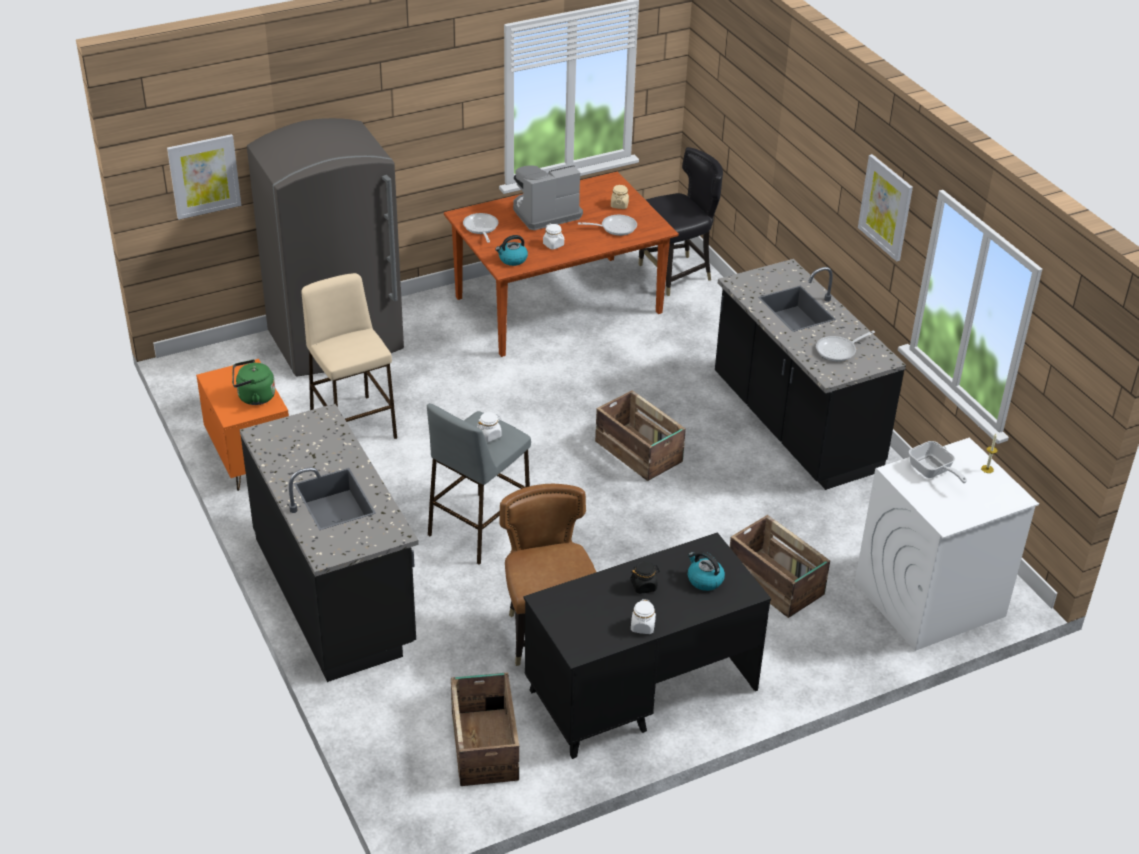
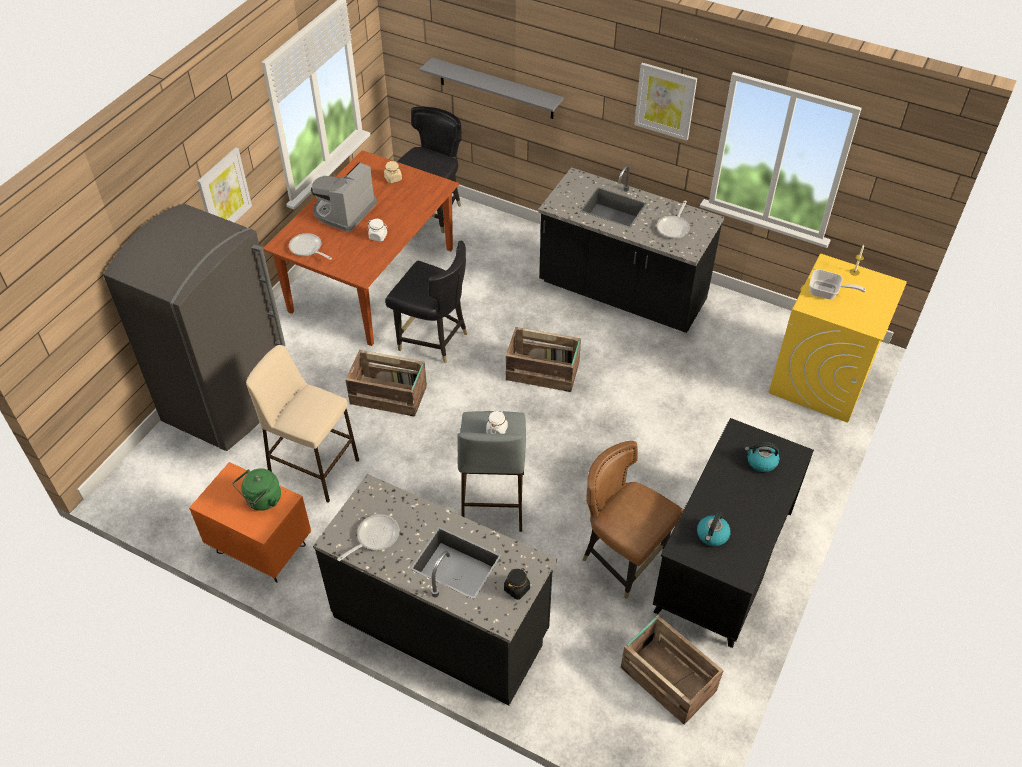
camera: 35 degrees left, 10 degrees up
picture [167,134,241,220] -> picture moved to [197,147,252,223]
kettle [495,235,528,266] -> kettle moved to [697,512,731,546]
frying pan [578,215,637,236] -> frying pan moved to [337,514,400,561]
black jar [630,561,660,594] -> black jar moved to [504,568,530,600]
white jar [631,599,656,634] -> none
crate [730,515,830,618] -> crate moved to [346,350,427,417]
white washing machine [855,438,1039,651] -> yellow washing machine [769,254,907,423]
none -> black chair [385,241,467,363]
none -> grey shelf [420,57,564,119]

